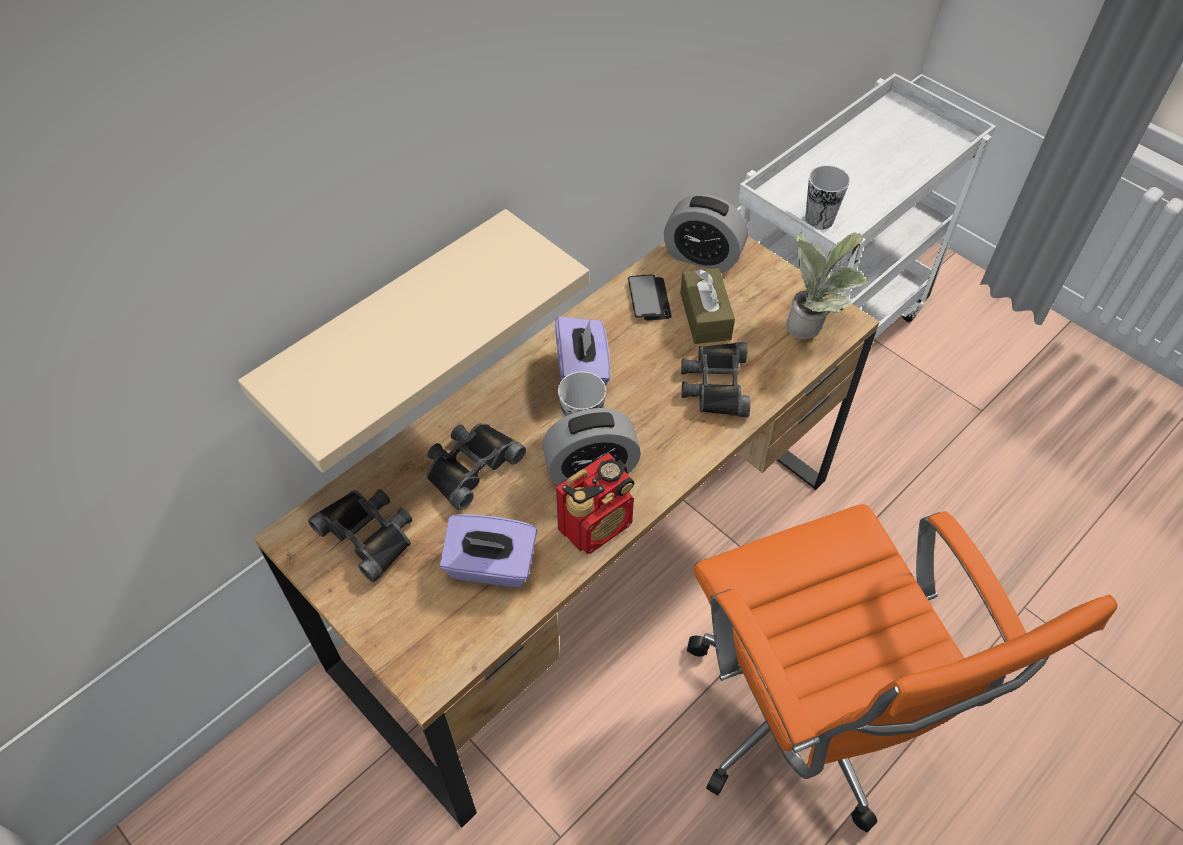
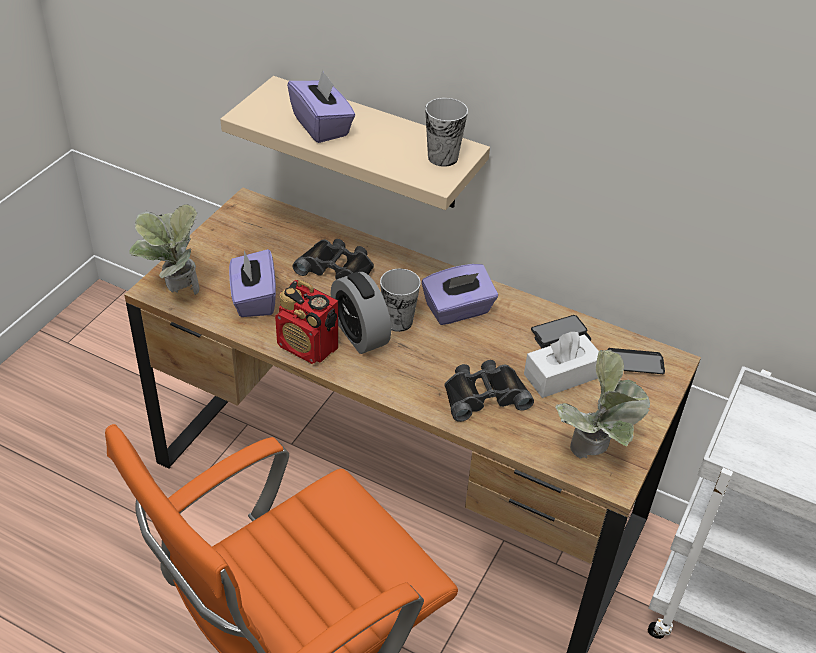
camera: 70 degrees right, 10 degrees down
black binoculars [308,489,413,582] -> none
alarm clock [664,194,748,272] -> phone [607,348,665,374]
brown tissue box [680,268,735,344] -> white tissue box [524,331,599,398]
cup [805,165,850,230] -> cup moved to [425,98,468,167]
none -> potted plant [129,204,200,295]
none -> purple tissue box [287,70,355,143]

